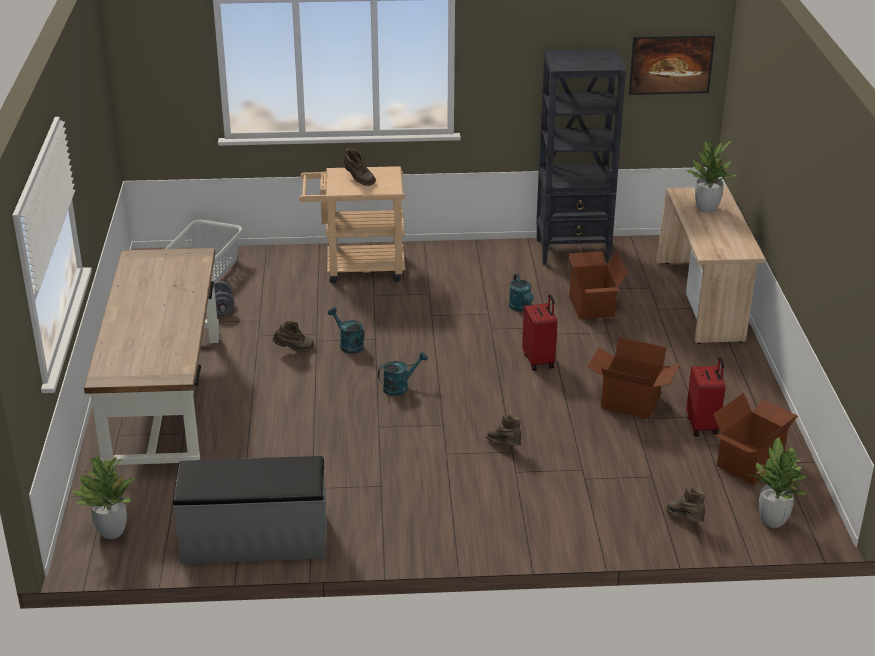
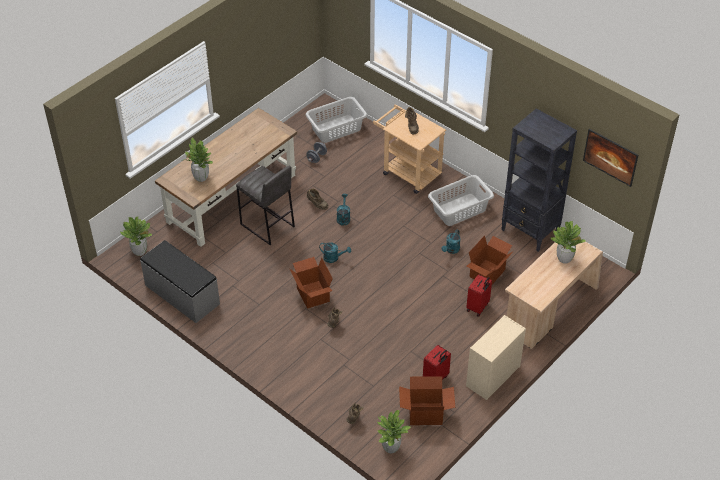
camera: 45 degrees right, 15 degrees up
red suitcase [522,294,557,371] -> red suitcase moved to [466,274,492,317]
cardboard box [587,337,680,419] -> cardboard box moved to [289,257,333,309]
none -> potted plant [185,137,213,182]
none -> grey stool [236,166,295,245]
none -> grey laundry basket [428,175,494,226]
none -> beige dresser [466,315,526,400]

